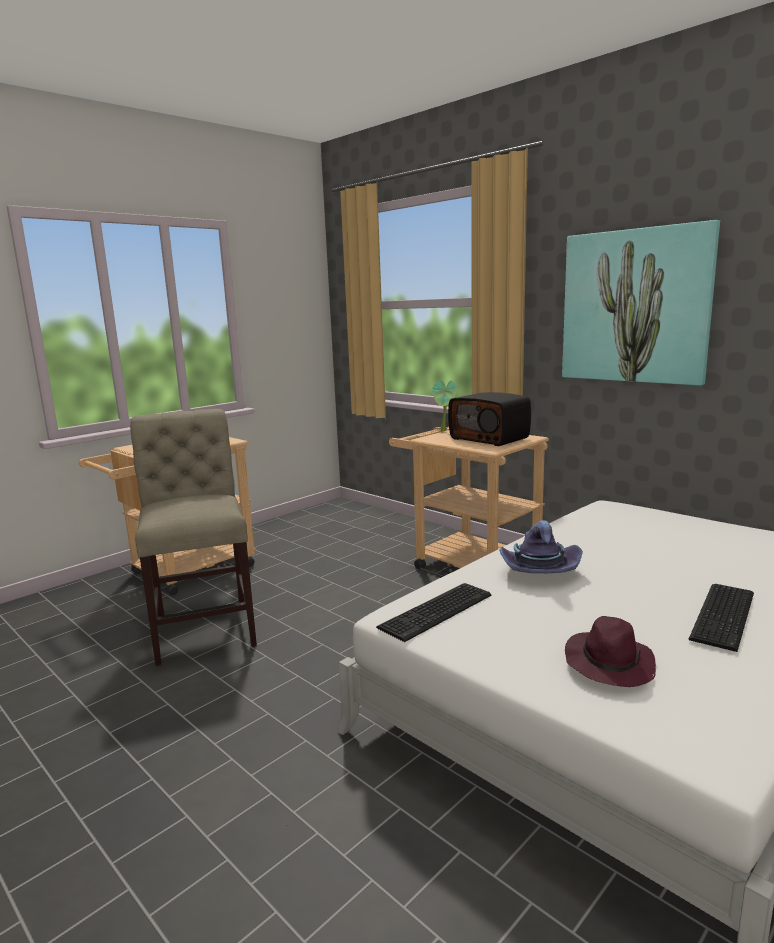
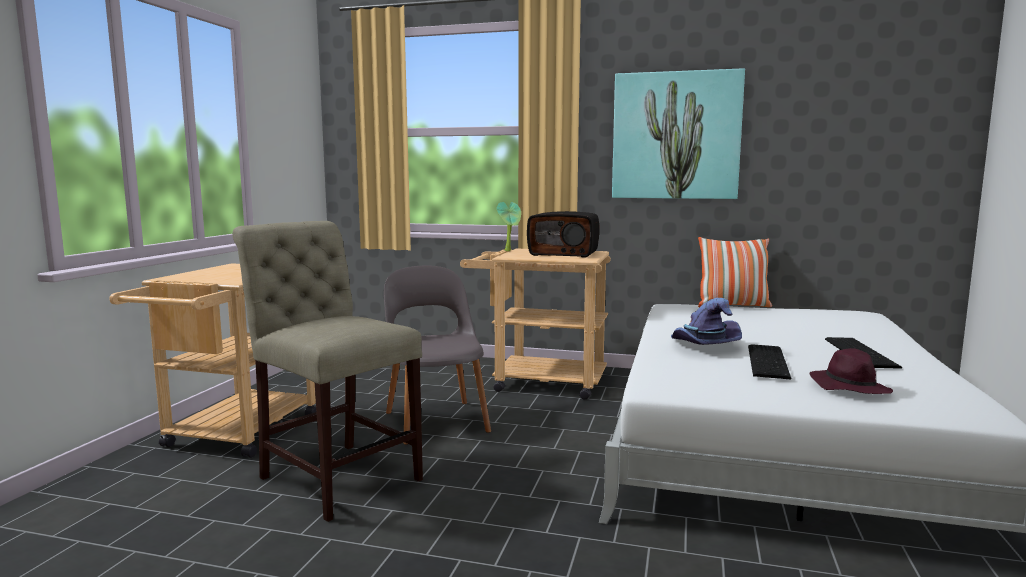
camera: 30 degrees left, 5 degrees down
keyboard [376,583,491,642] -> keyboard moved to [748,344,792,379]
none -> grey chair [384,265,491,445]
none -> pillow [698,237,772,307]

